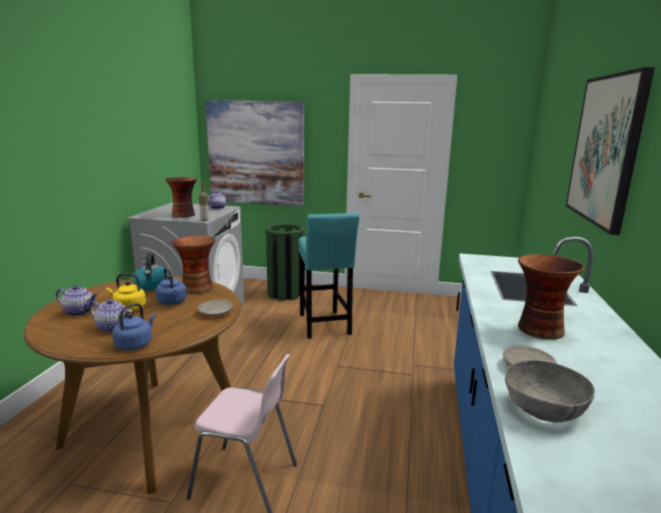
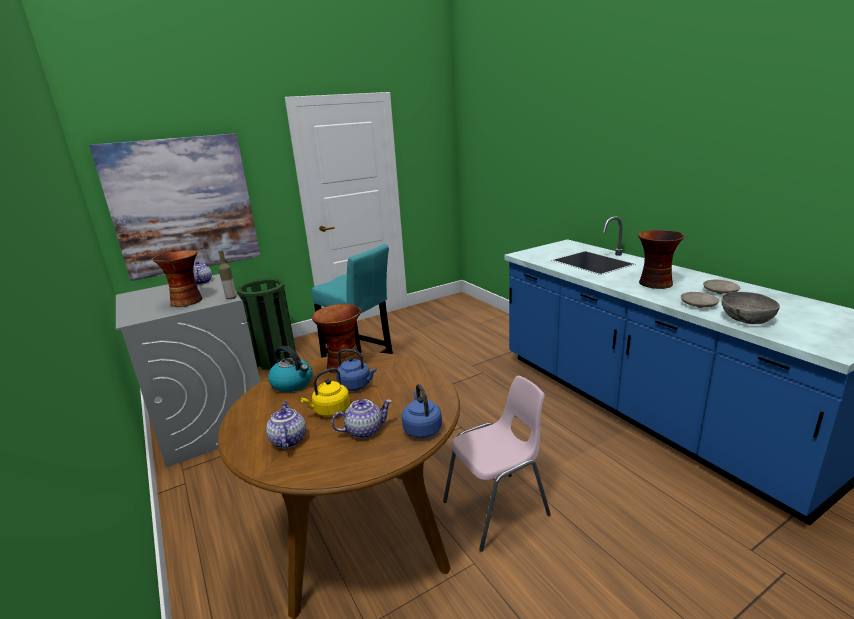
camera: 40 degrees left, 5 degrees up
teapot [56,285,97,316] -> teapot turned 75 degrees counterclockwise [266,401,306,450]
beige plate [197,300,232,316] -> beige plate moved to [703,280,740,294]
picture [566,67,655,235] -> none

